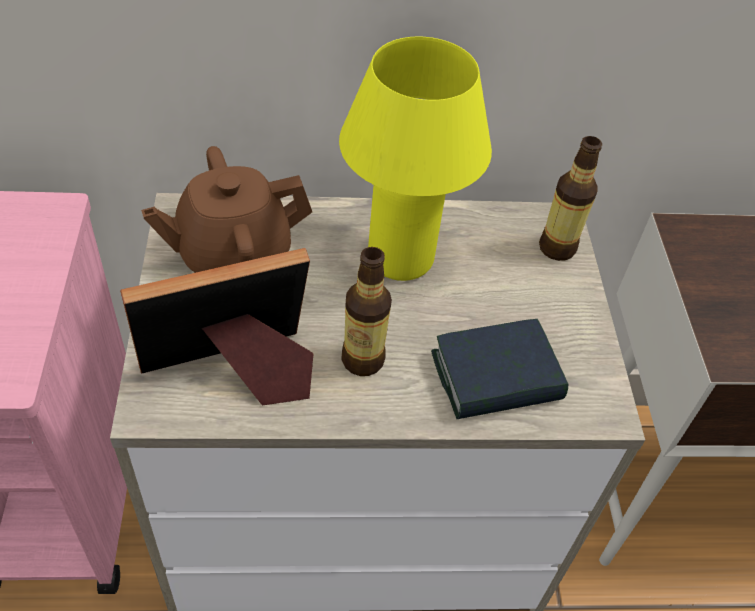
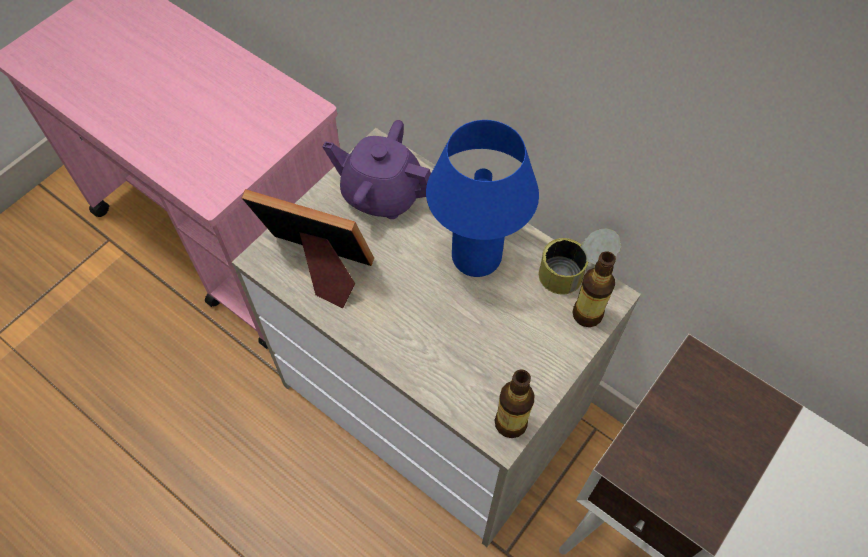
camera: 45 degrees right, 10 degrees up
brown teapot [141,146,312,273] -> purple teapot [322,120,431,219]
yellow table lamp [339,37,492,281] -> blue table lamp [426,120,539,277]
bottle [341,247,392,376] -> bottle moved to [495,370,535,438]
book [431,319,568,419] -> none
none -> can [539,229,621,295]

